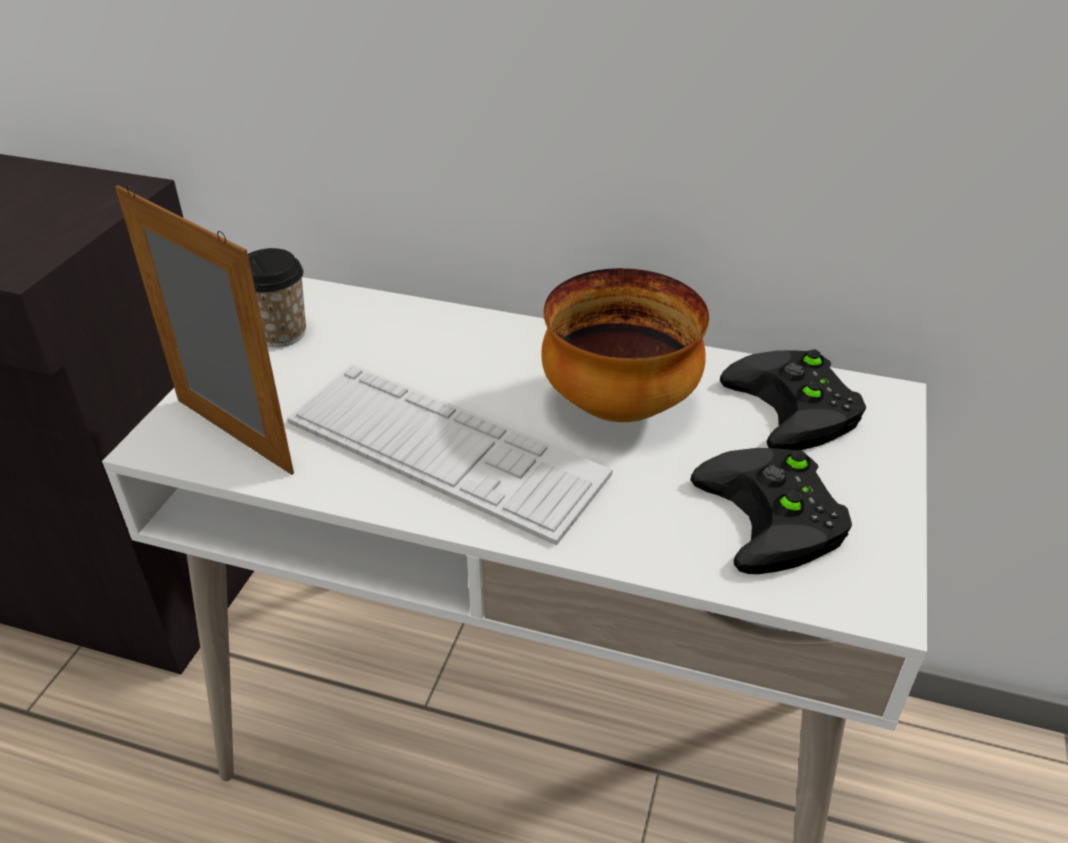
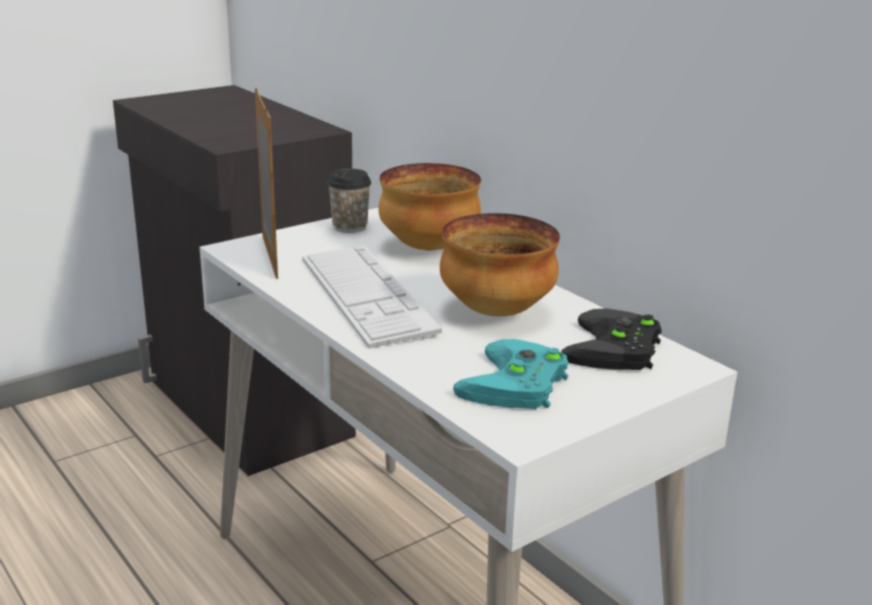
camera: 35 degrees right, 15 degrees down
black game controller [690,448,852,574] -> turquoise game controller [453,339,568,409]
none -> bowl [378,163,481,250]

